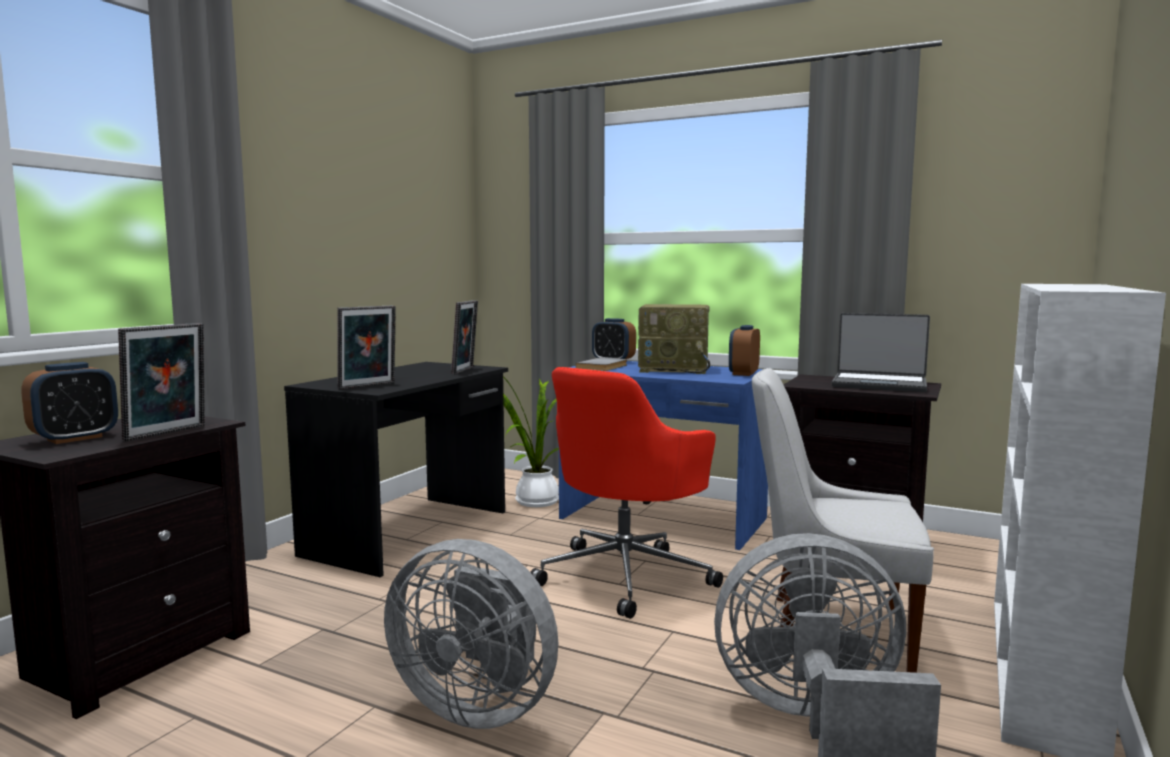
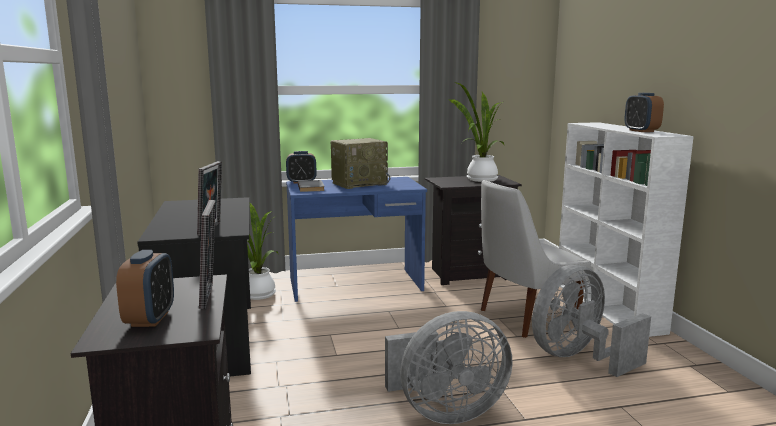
camera: 40 degrees left, 5 degrees up
picture frame [451,300,478,375] -> none
red office chair [530,367,723,619] -> none
alarm clock [729,325,760,376] -> alarm clock moved to [624,93,664,132]
laptop [831,313,930,392] -> potted plant [449,82,504,182]

